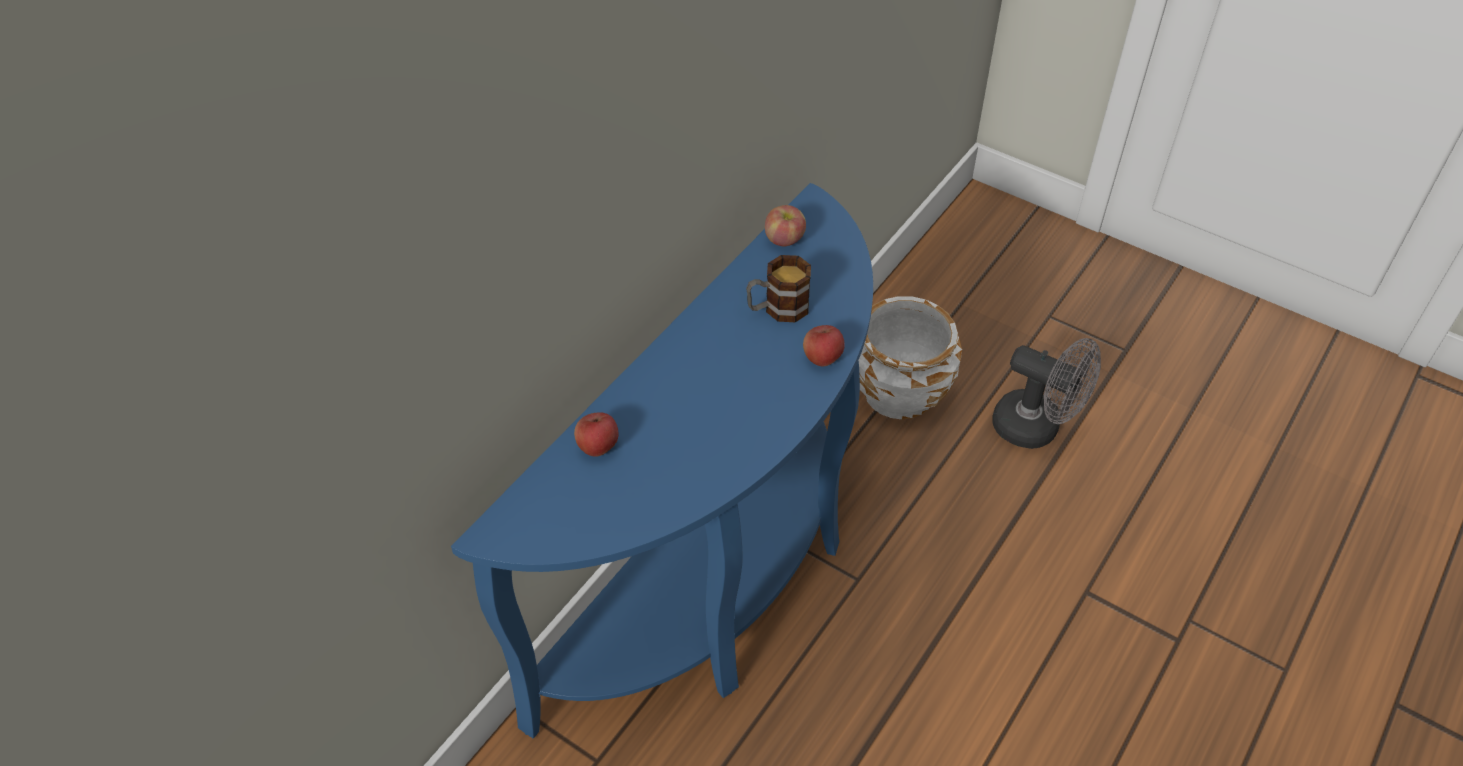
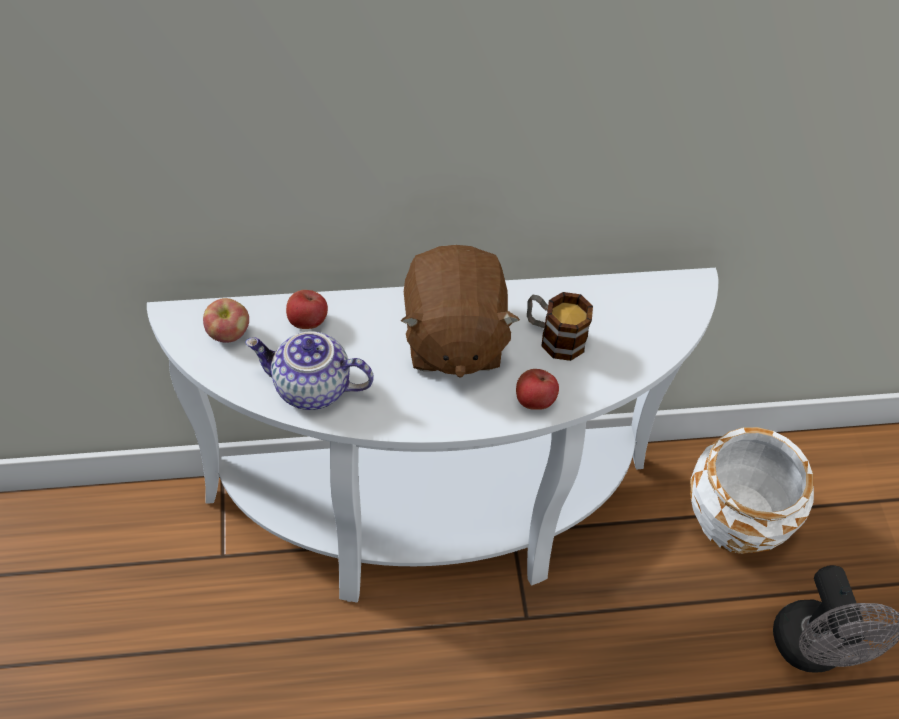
camera: 45 degrees right, 5 degrees up
blue console table [451,183,873,738] -> white console table [147,268,718,602]
apple [765,205,806,246] -> apple moved to [203,298,249,343]
none -> teapot [245,331,374,410]
none -> brown plush toy [401,245,520,378]

